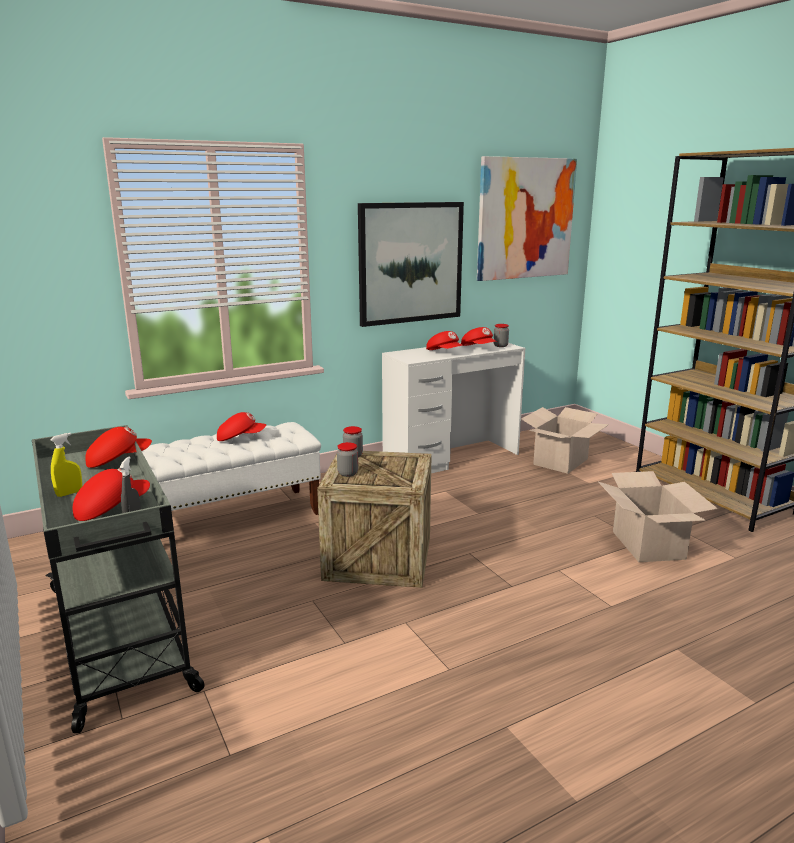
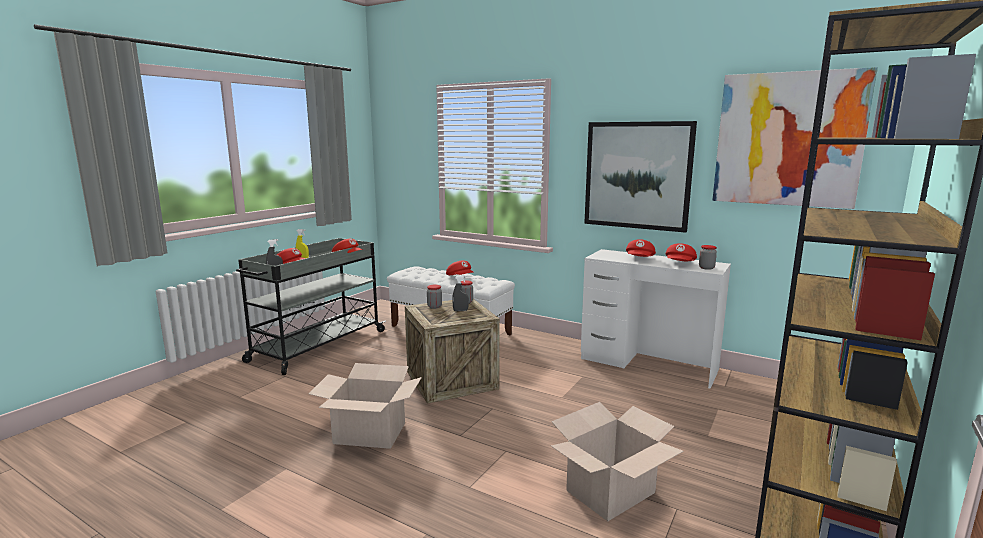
camera: 60 degrees right, 5 degrees down
cardboard box [521,407,609,474] -> cardboard box moved to [309,363,422,449]
none -> grey spray bottle [452,275,469,311]

